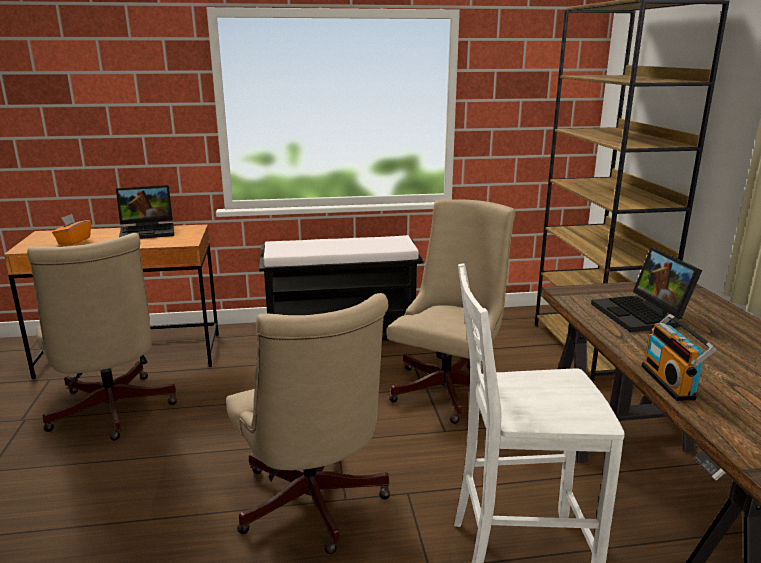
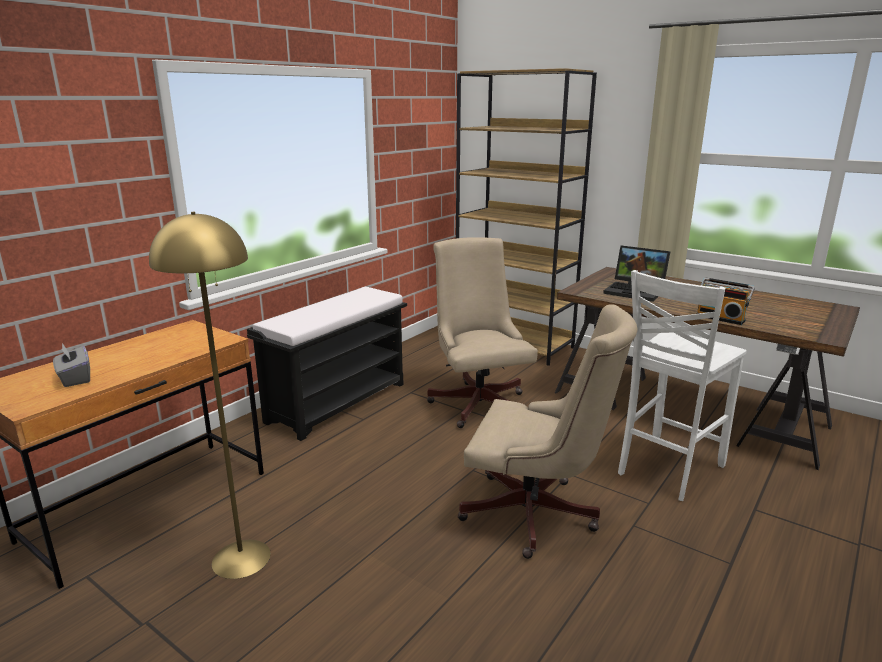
camera: 45 degrees left, 0 degrees up
beige office chair [27,233,177,440] -> yellow floor lamp [149,212,271,579]
orange tissue box [52,214,91,245] -> grey tissue box [53,343,90,387]
laptop [116,185,174,239] -> none

